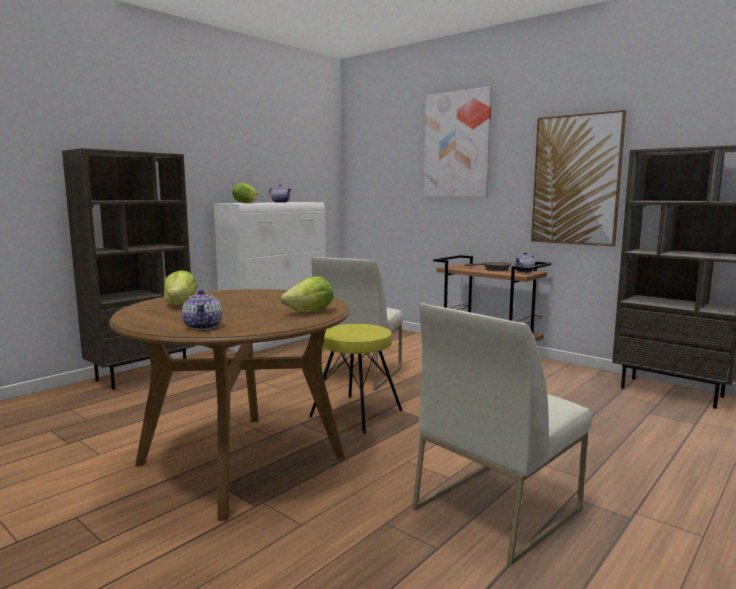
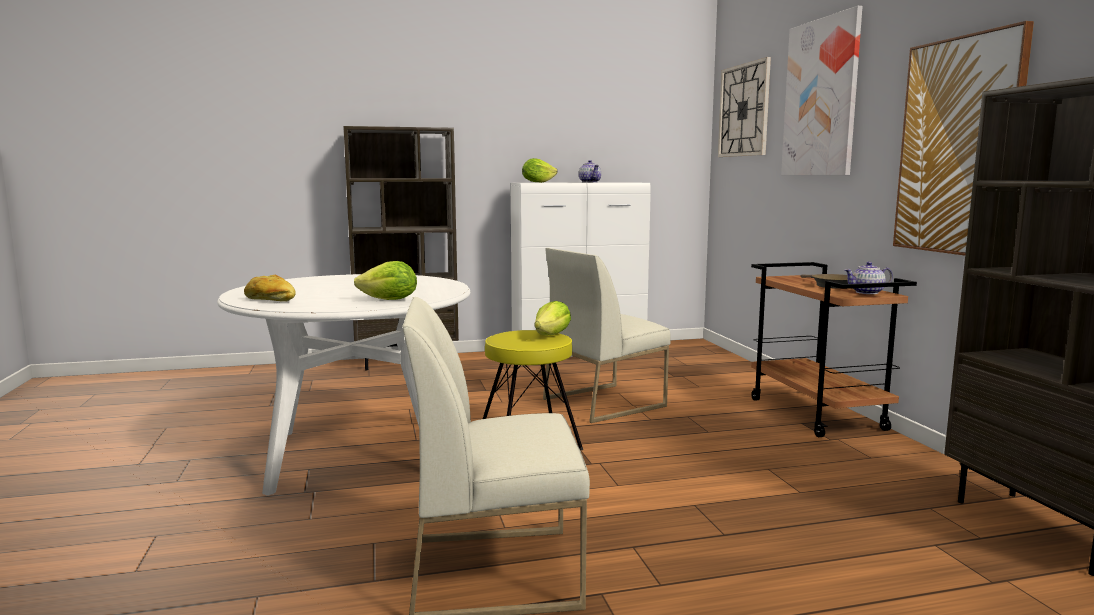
camera: 35 degrees right, 0 degrees up
brown dining table [109,289,350,521] -> white dining table [217,274,471,496]
lettuce [164,270,198,305] -> lettuce moved to [534,301,571,335]
teapot [182,289,223,330] -> bread [244,274,296,302]
none -> wall clock [718,57,771,157]

